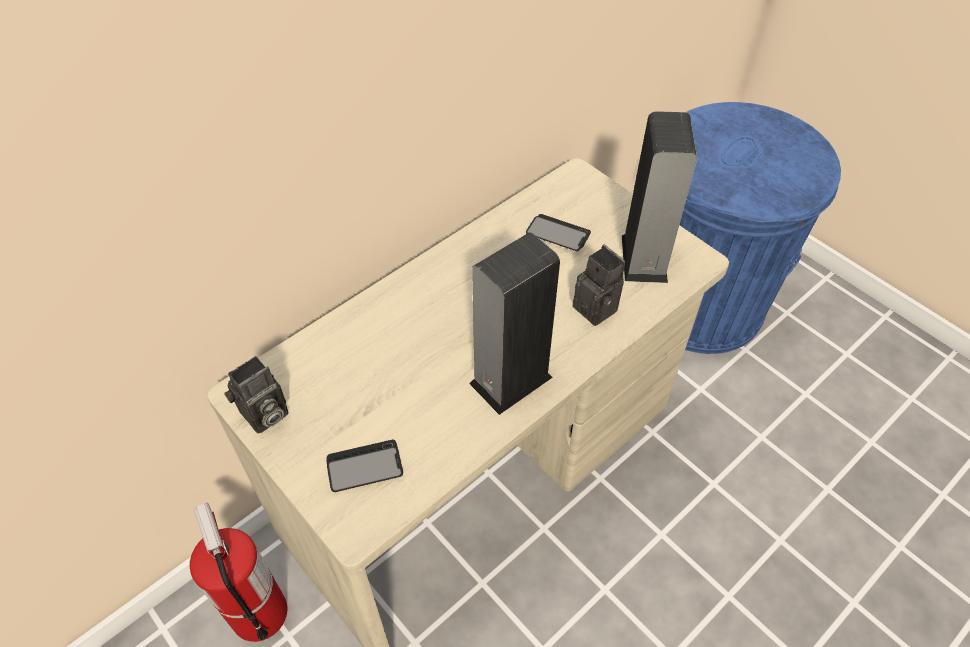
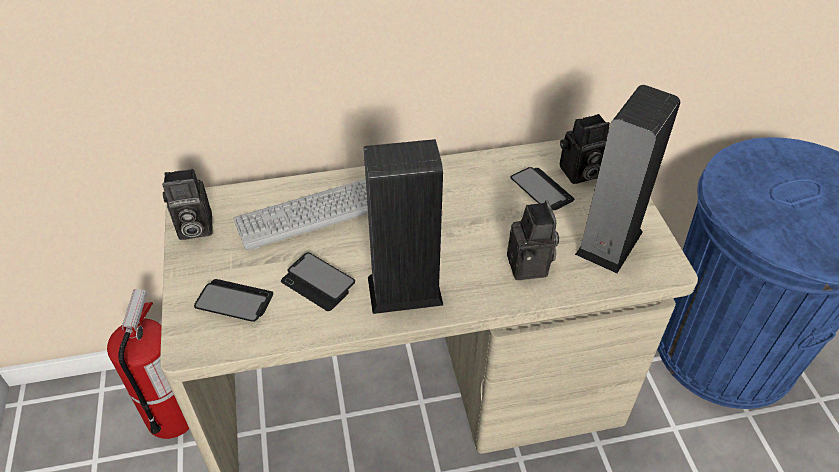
camera: 30 degrees right, 5 degrees down
none -> keyboard [233,179,368,250]
none -> phone [281,252,355,311]
none -> camera [560,114,610,184]

